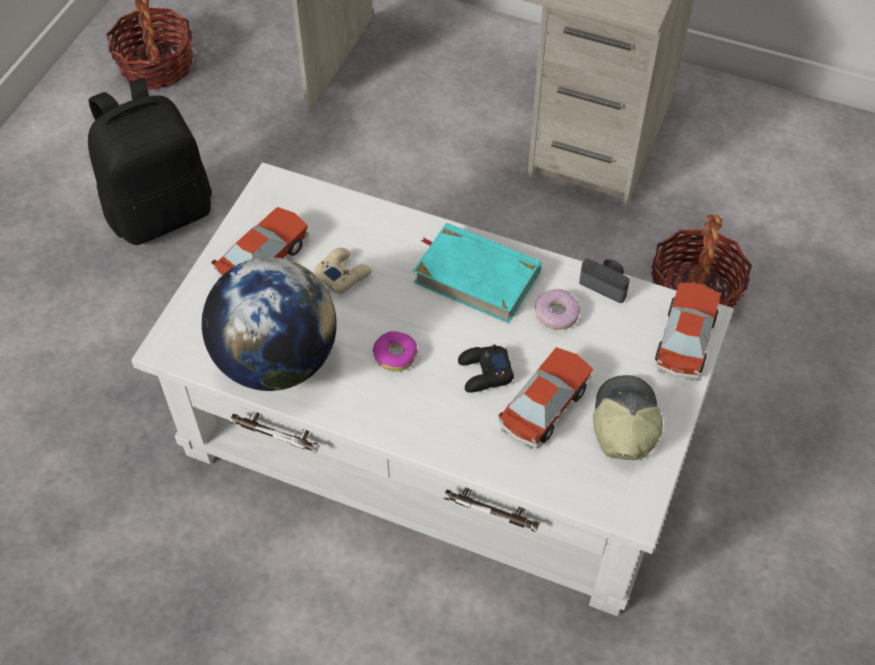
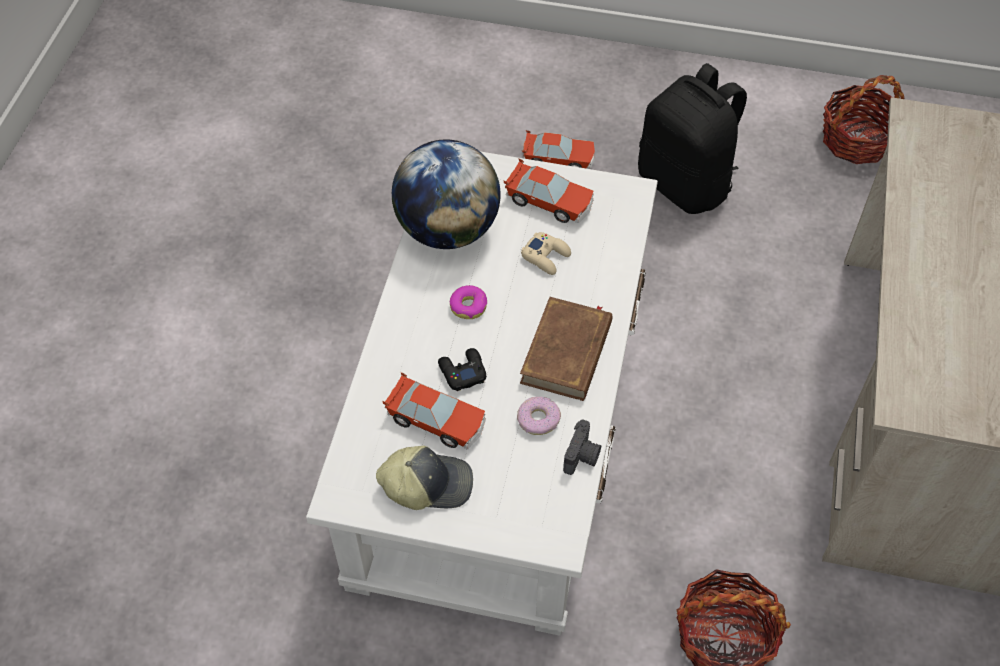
camera: 80 degrees right, 0 degrees up
turquoise book [413,223,541,323] -> brown book [520,297,613,401]
toy car [655,282,721,382] -> toy car moved to [522,130,595,169]

